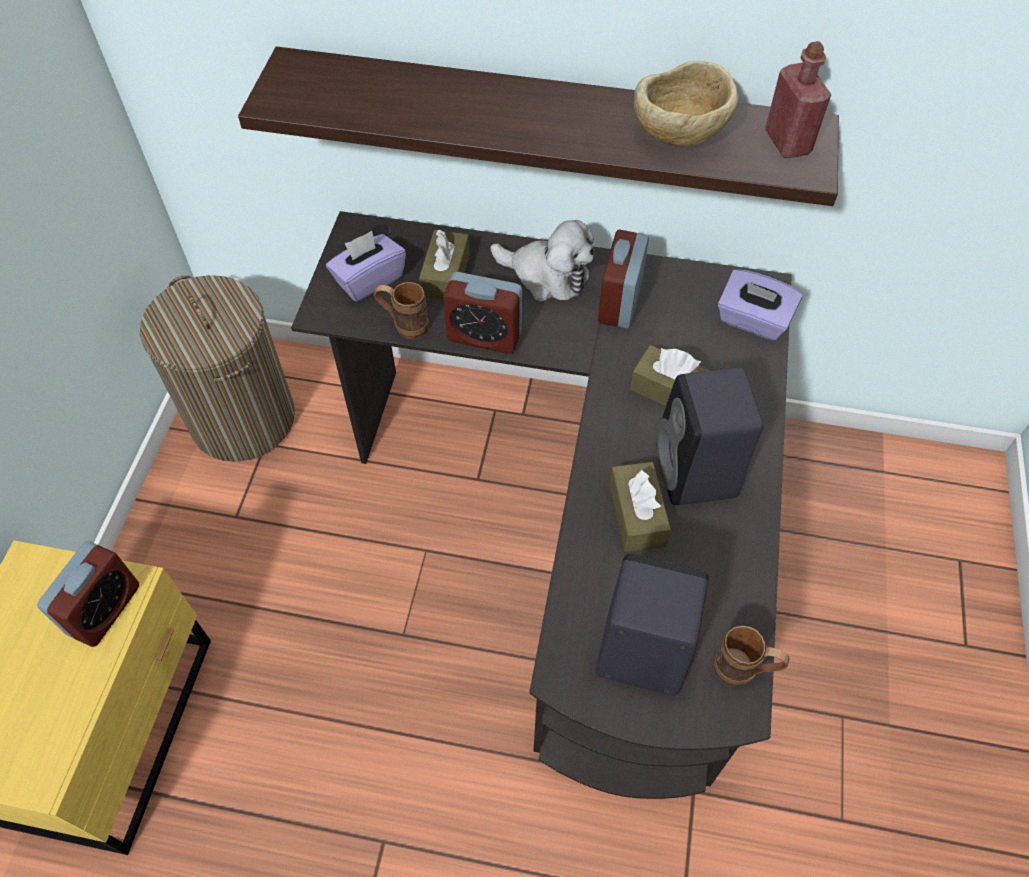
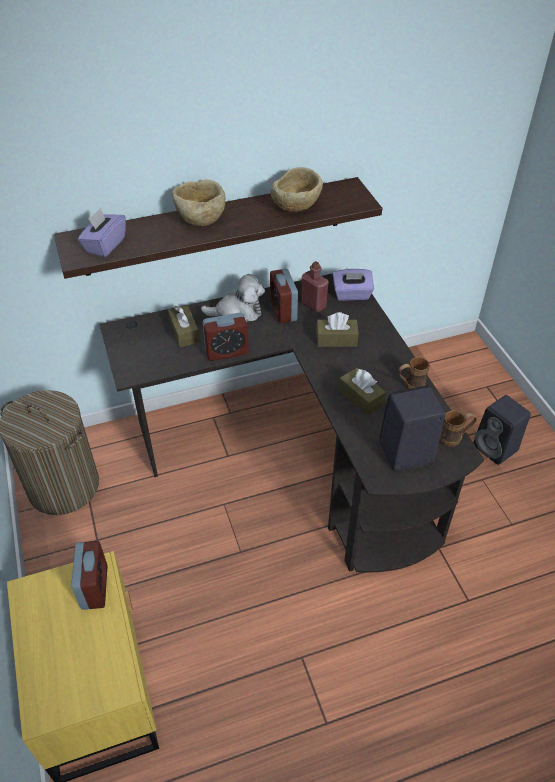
camera: 30 degrees left, 10 degrees down
purple tissue box [326,231,406,302] -> purple tissue box moved to [78,208,126,257]
brown mug [374,282,428,339] -> brown mug moved to [398,357,430,389]
black speaker [656,368,763,505] -> black speaker moved to [473,395,531,465]
red bottle [765,41,832,158] -> red bottle moved to [301,261,329,312]
none -> beige bowl [172,179,225,226]

